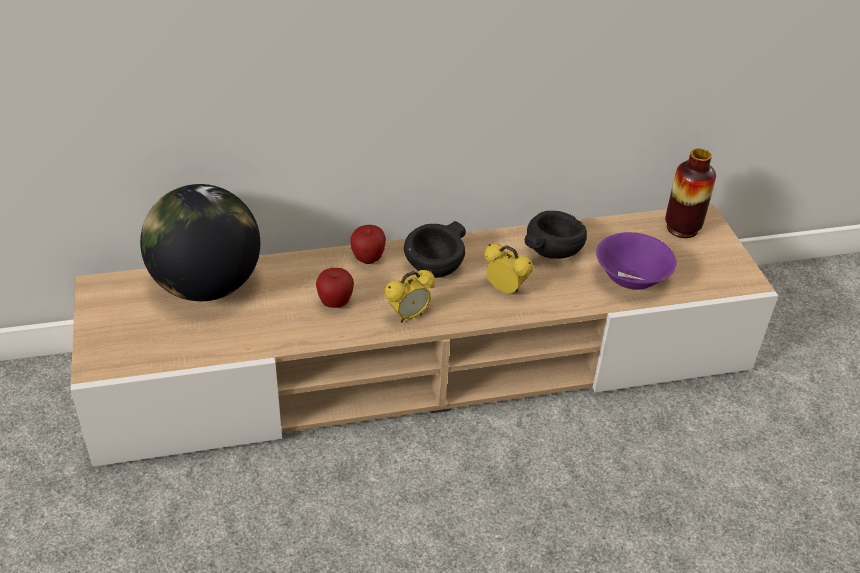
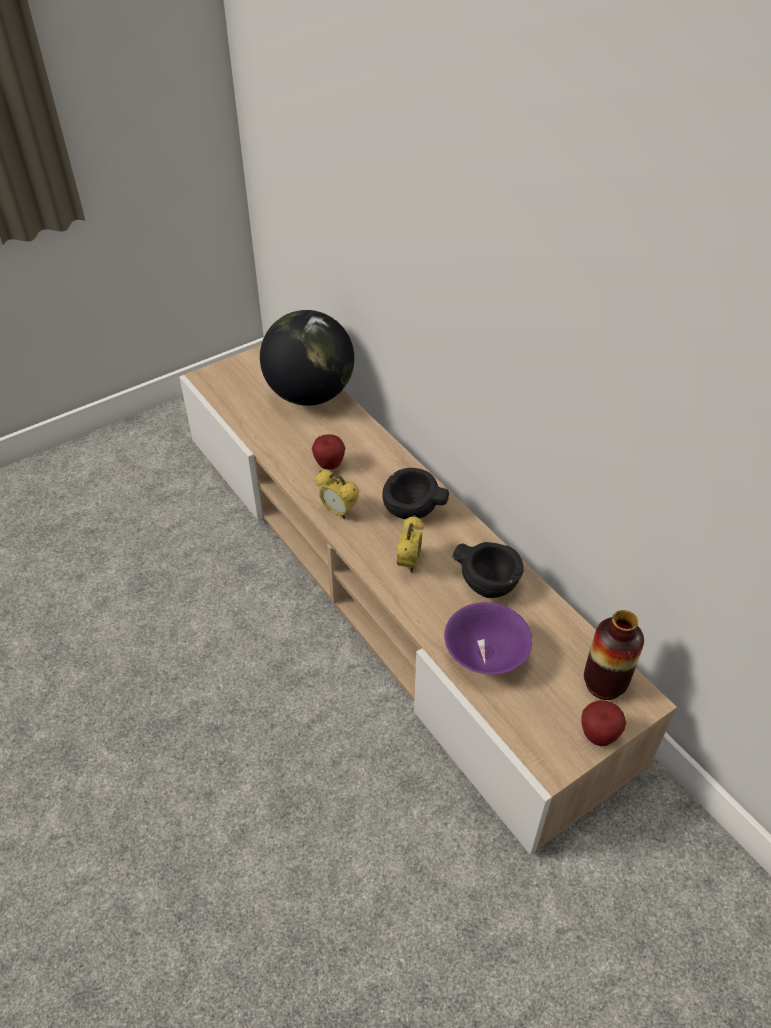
camera: 70 degrees right, 5 degrees up
apple [350,225,386,264] -> apple moved to [581,700,626,746]

